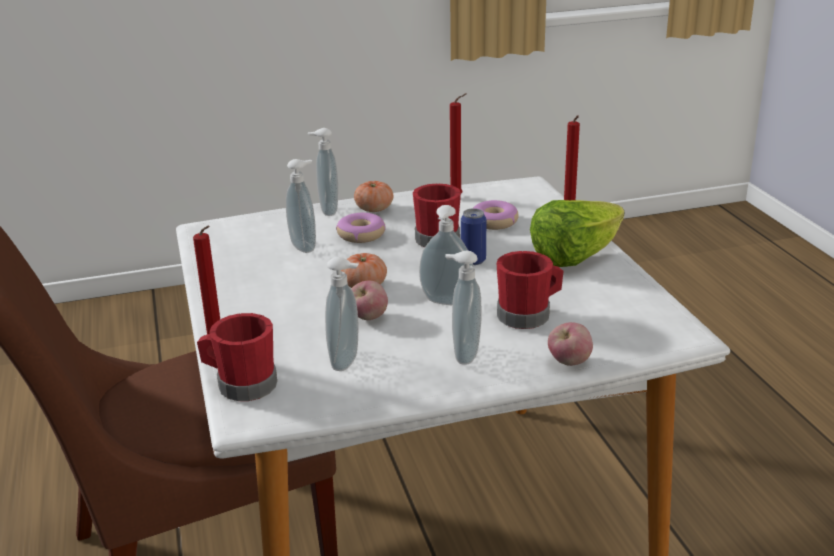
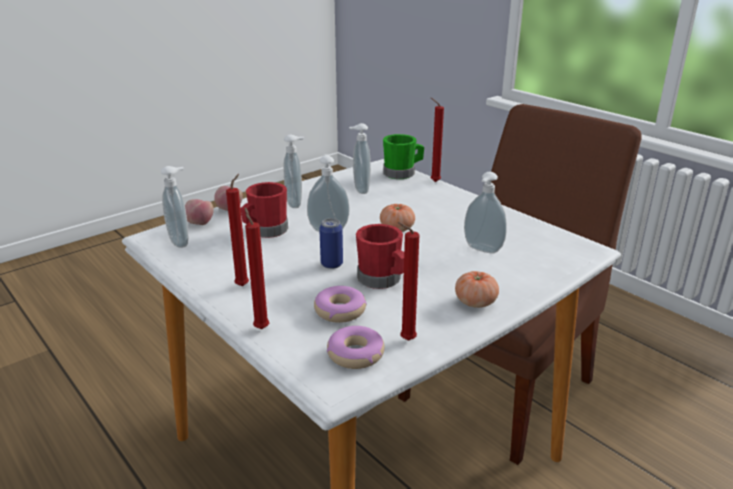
camera: 155 degrees right, 0 degrees up
red mug [197,313,277,401] -> green mug [383,134,424,179]
soap dispenser [308,128,338,216] -> soap dispenser moved to [161,166,188,248]
donut [336,213,386,243] -> donut moved to [327,326,385,369]
apple [351,281,388,320] -> apple moved to [185,199,214,225]
lettuce [530,200,625,267] -> red candle [226,174,249,286]

